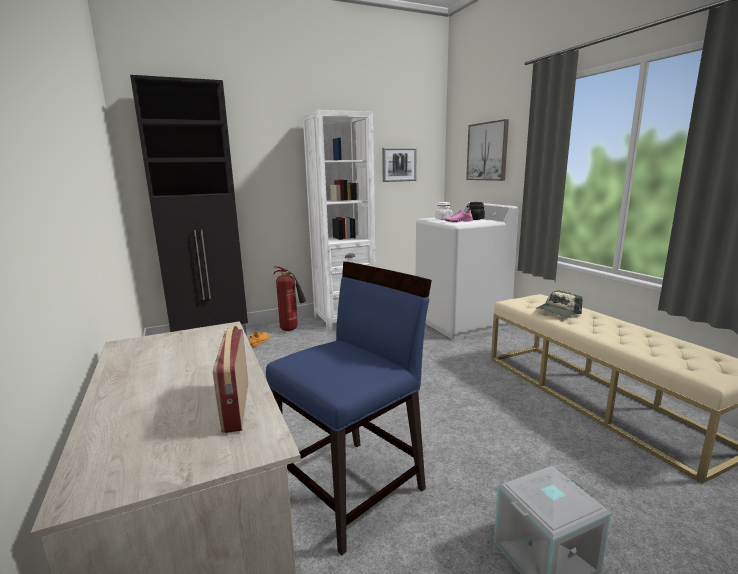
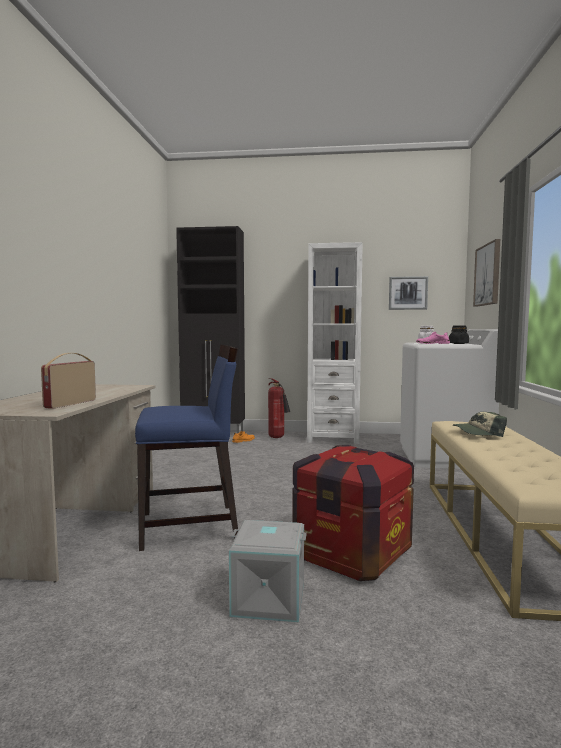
camera: 30 degrees right, 10 degrees down
none -> crate [293,445,414,581]

